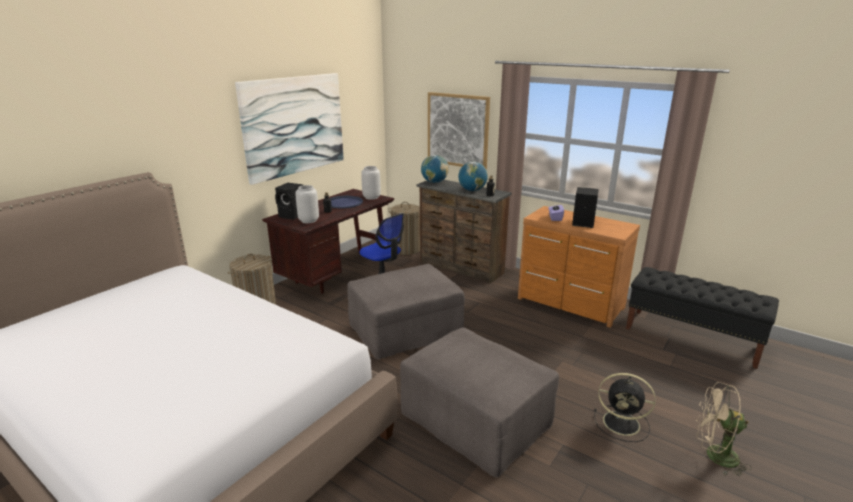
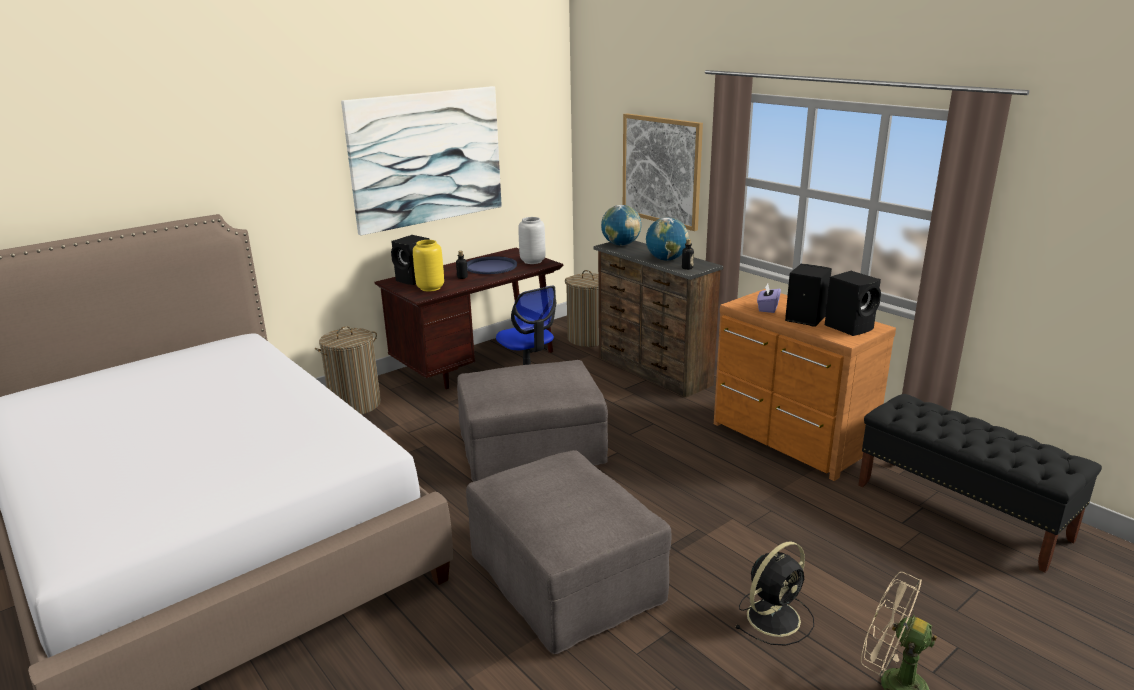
camera: 15 degrees right, 0 degrees up
grey vase [296,185,319,223] -> yellow vase [413,240,444,292]
black fan [594,373,655,442] -> black fan turned 75 degrees counterclockwise [735,541,814,646]
none -> black speaker [825,271,881,336]

